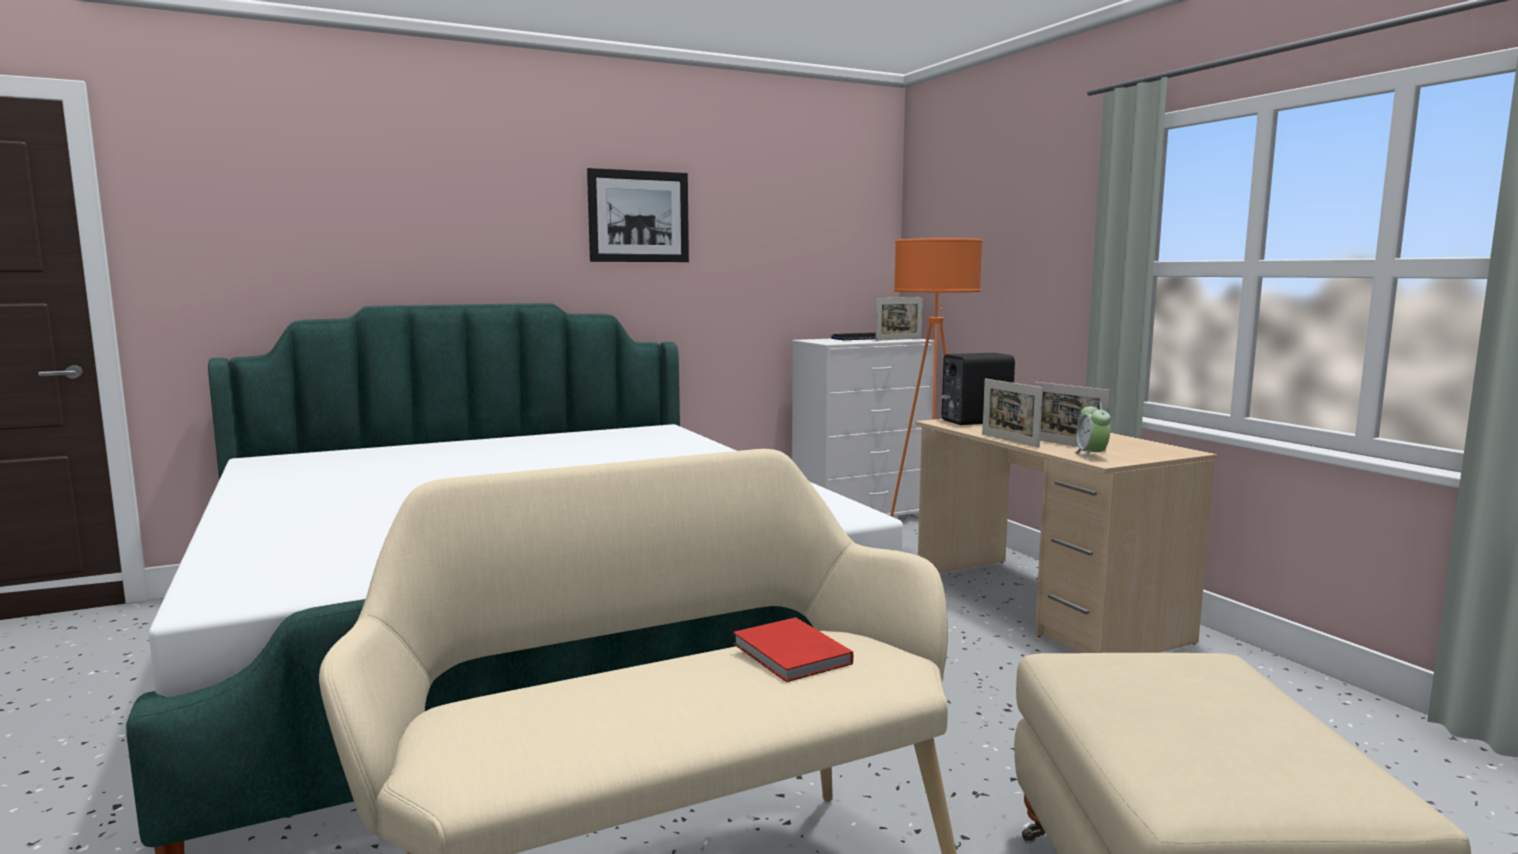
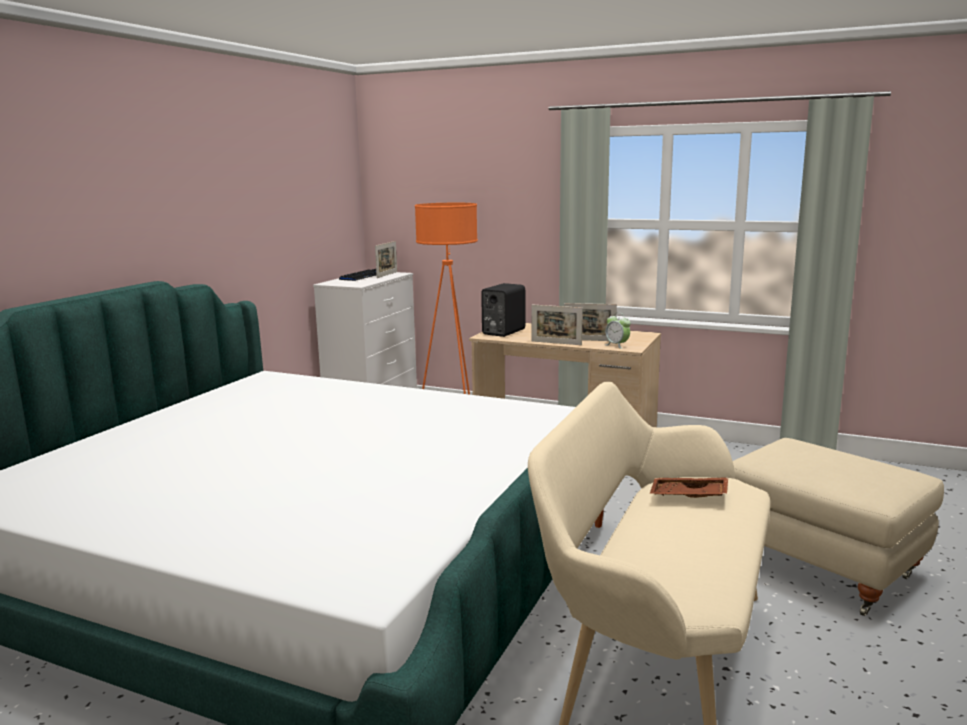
camera: 40 degrees left, 5 degrees up
picture [587,168,689,262] -> none
red book [733,617,853,682] -> brown tray [649,477,728,498]

